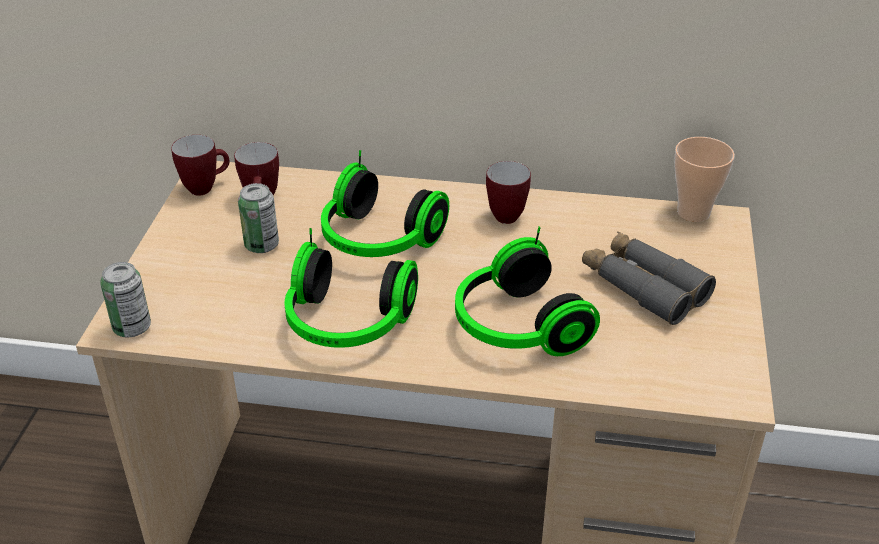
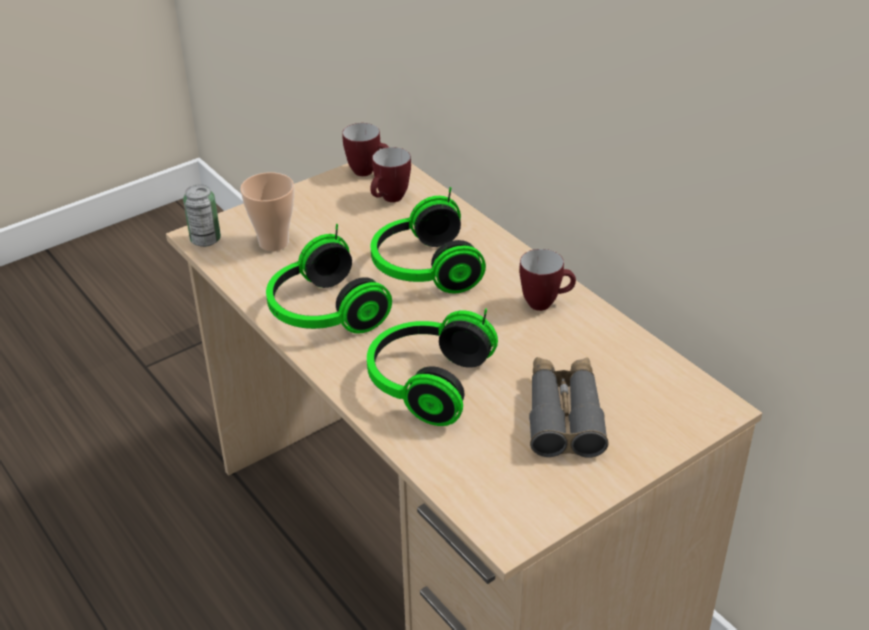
camera: 45 degrees right, 0 degrees up
can [238,183,279,253] -> none
cup [674,137,735,222] -> cup moved to [240,172,294,251]

